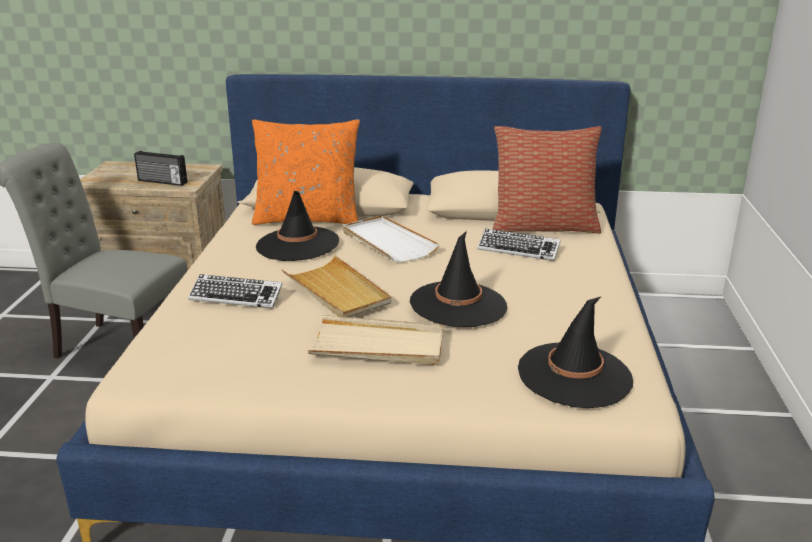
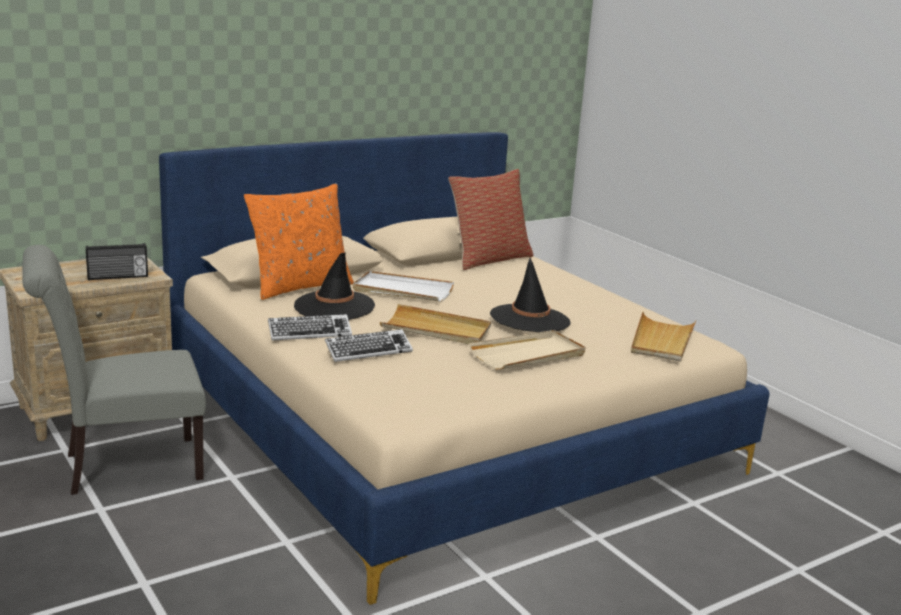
camera: 40 degrees left, 5 degrees down
keyboard [477,229,561,261] -> keyboard moved to [268,314,352,341]
black hat [518,296,633,408] -> beige tray [631,312,697,362]

